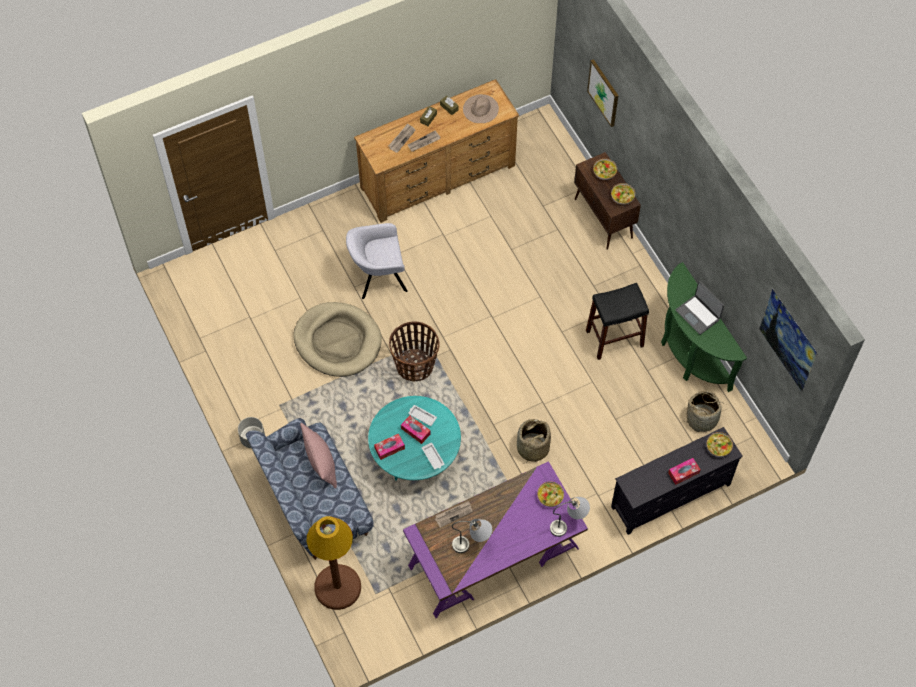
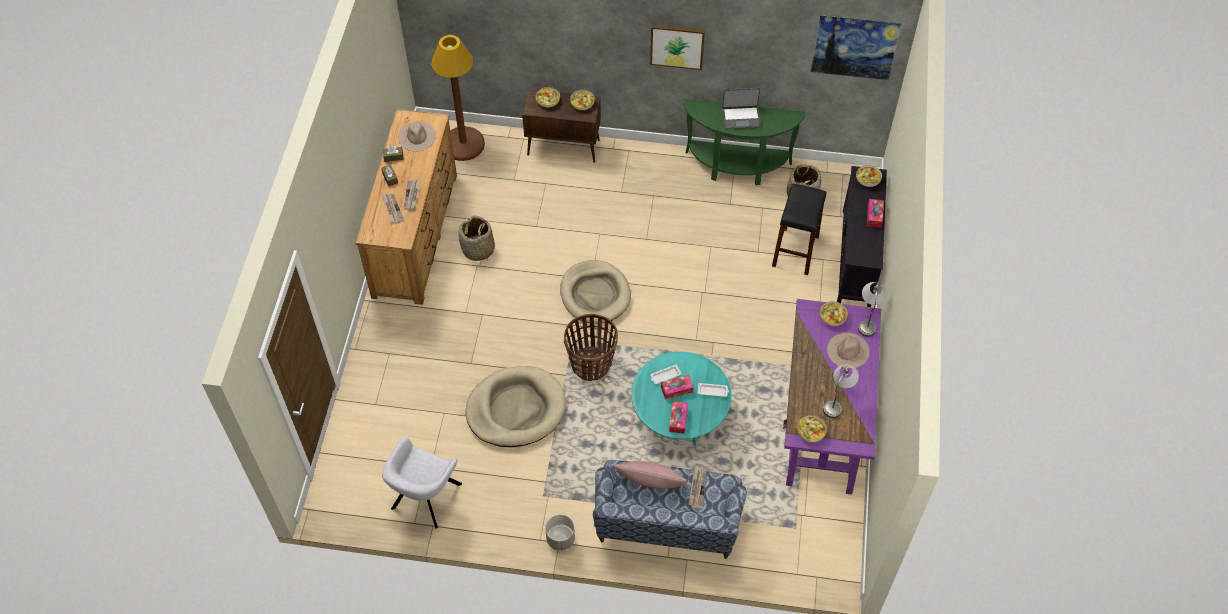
camera: 55 degrees left, 5 degrees down
brown floor lamp [307,516,361,610] -> brown floor lamp moved to [431,35,485,161]
grey armchair [346,223,408,299] -> grey armchair moved to [382,437,462,529]
newspaper [435,501,473,528] -> newspaper moved to [689,469,706,509]
basket [517,419,551,463] -> basket moved to [458,216,495,261]
black stool [586,283,649,360] -> black stool moved to [772,183,826,275]
picture [587,59,618,127] -> picture moved to [650,25,705,70]
none -> beige dog bed [560,260,631,324]
none -> bowl [797,415,827,442]
none -> beige hat [827,333,869,368]

